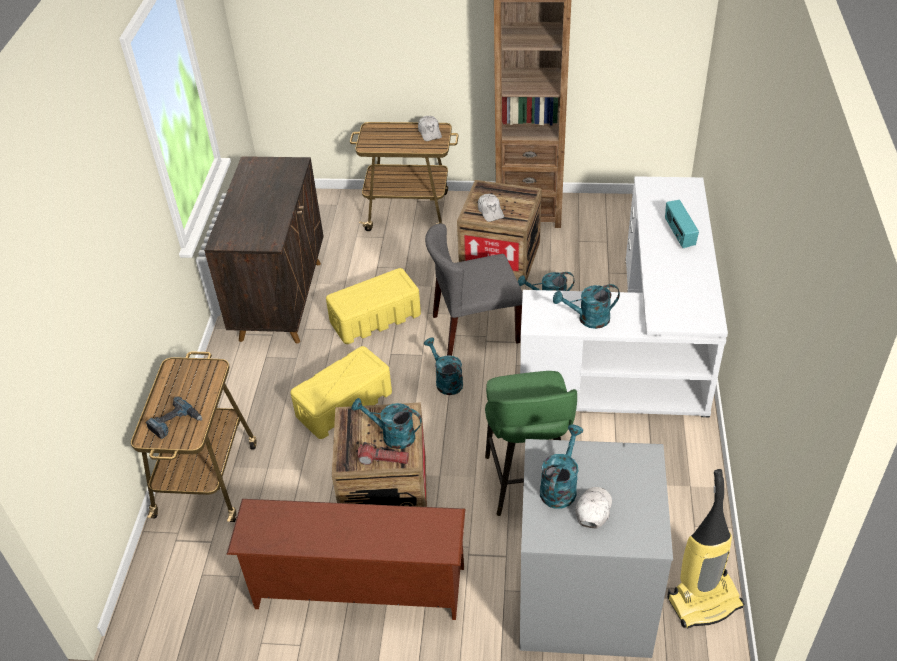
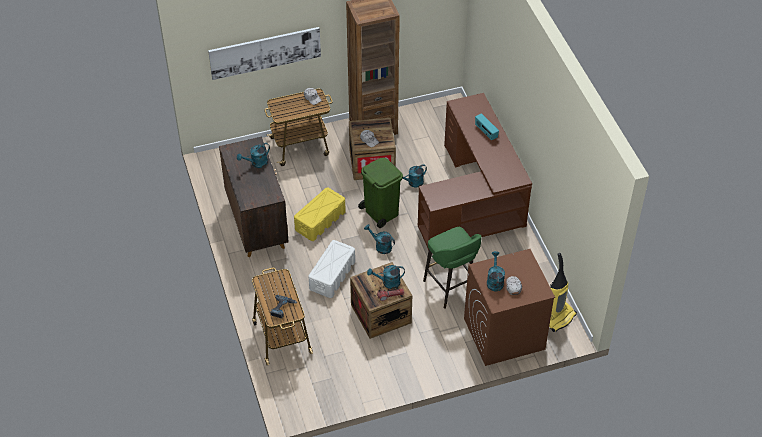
camera: 25 degrees left, 5 degrees up
brown shoe rack [226,499,465,620] -> none
yellow storage box [290,346,392,439] -> white storage box [308,240,355,298]
grey chair [425,223,523,356] -> green trash can [358,158,403,228]
white desk [520,176,728,417] -> brown desk [418,93,532,251]
grey washing machine [520,439,673,658] -> brown washing machine [464,249,555,366]
turquoise watering can [553,284,620,329] -> turquoise watering can moved to [237,143,270,168]
none -> picture [208,27,321,80]

